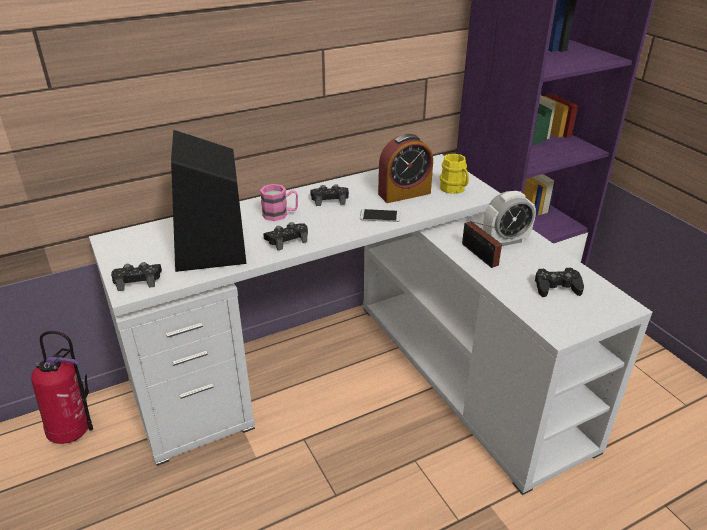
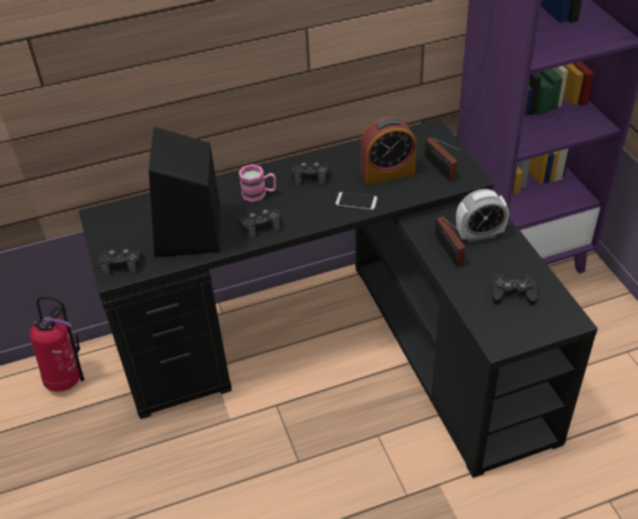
camera: 10 degrees right, 10 degrees up
white desk [89,154,652,495] -> black desk [79,119,598,478]
yellow mug [440,154,469,194] -> radio [424,137,461,182]

